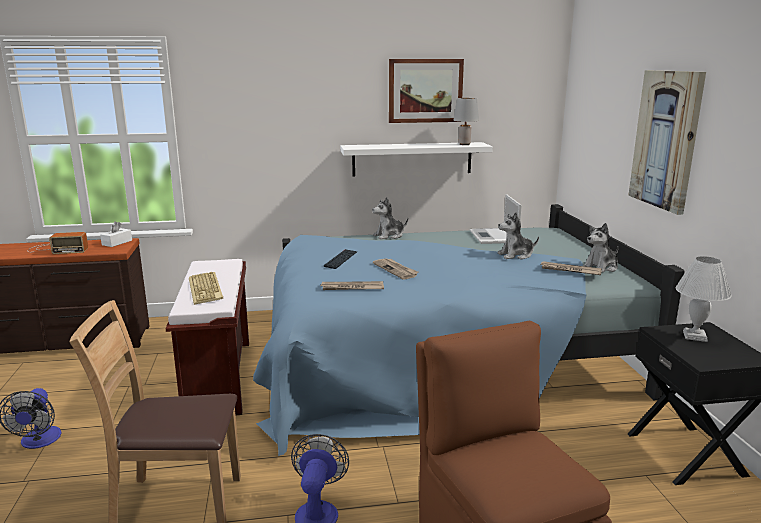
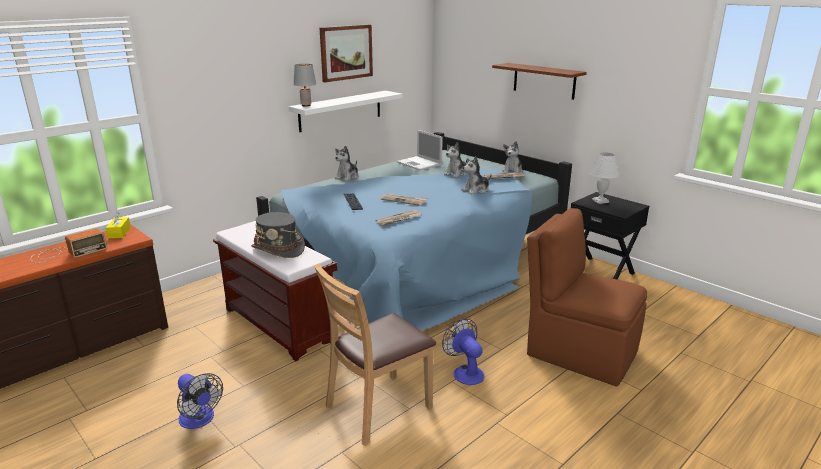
camera: 35 degrees left, 5 degrees up
white tissue box [100,221,132,247] -> yellow tissue box [106,212,131,239]
keyboard [189,272,223,305] -> grey hat [251,212,305,258]
grey table lamp [453,98,479,145] -> grey table lamp moved to [294,64,316,106]
picture [628,70,706,215] -> brown shelf [492,63,587,100]
none -> plush toy [461,156,492,195]

